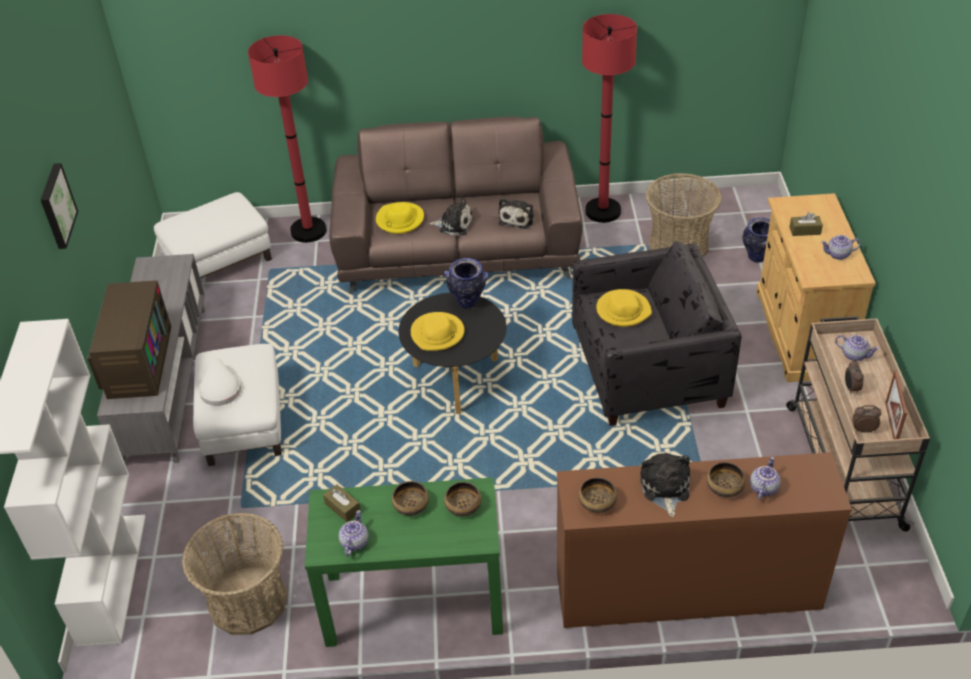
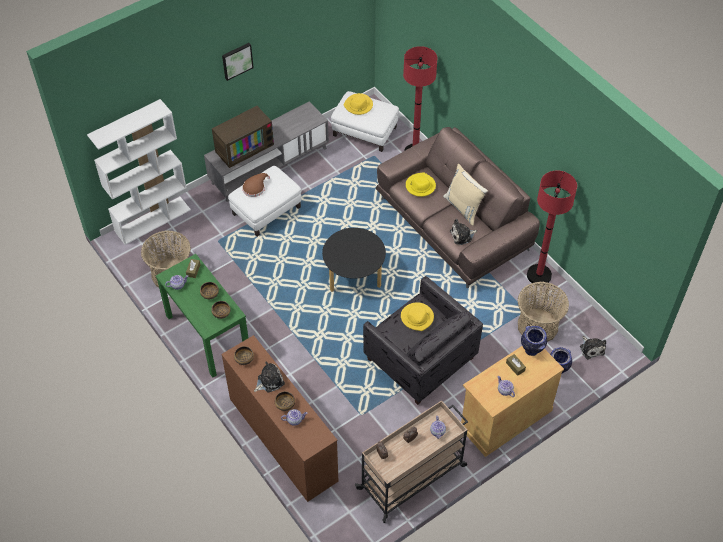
camera: 55 degrees right, 10 degrees up
white hat [199,358,241,406] -> brown hat [242,173,270,197]
yellow hat [411,312,465,351] -> yellow hat moved to [344,93,373,115]
plush toy [429,196,473,236] -> plush toy moved to [580,336,606,359]
vase [444,258,488,308] -> vase moved to [521,326,547,356]
picture frame [885,370,907,439] -> none
none -> beige pillow [443,164,488,226]

